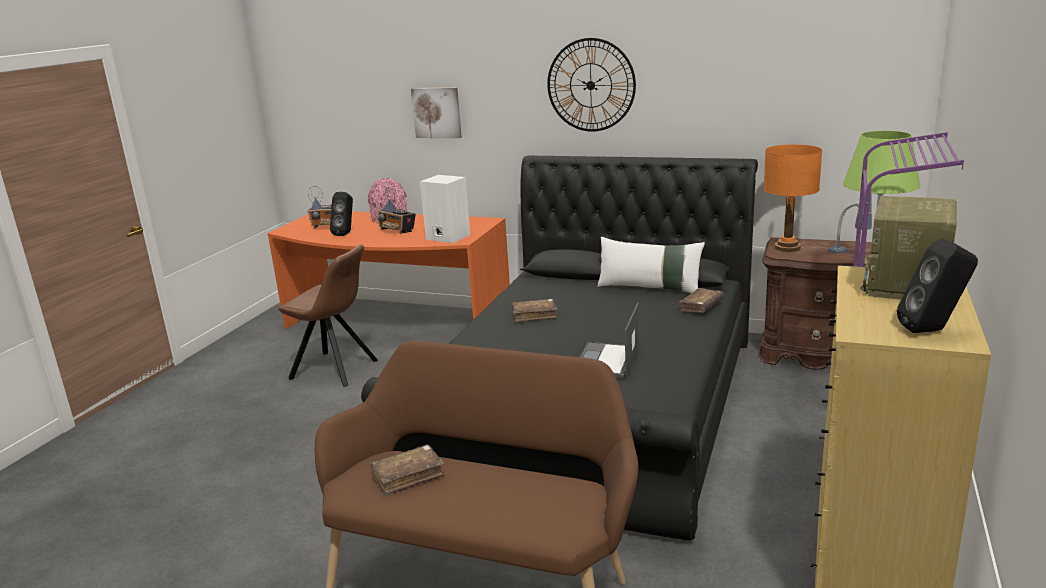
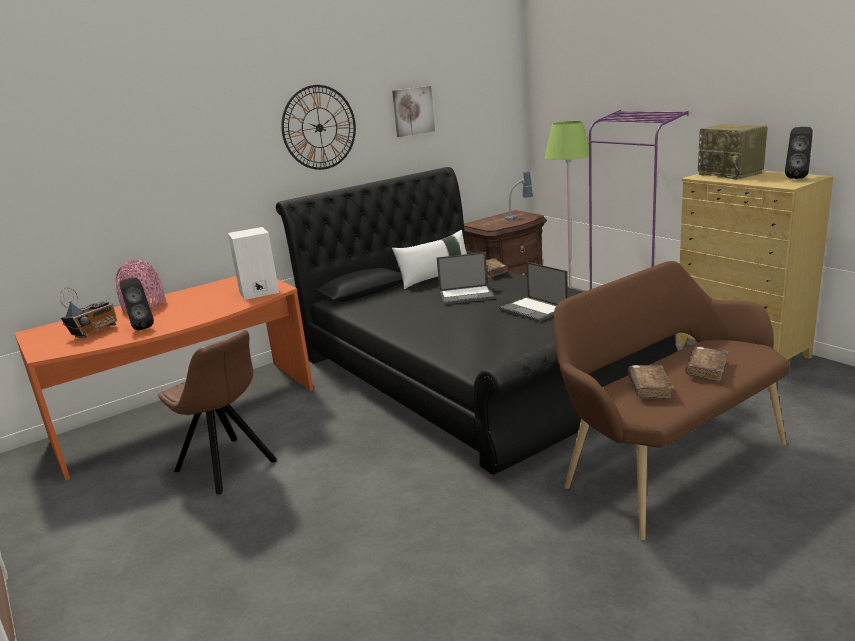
camera: 55 degrees left, 0 degrees up
brown chair [279,244,378,387] -> brown chair turned 75 degrees clockwise [158,330,277,495]
radio [377,187,416,234] -> none
picture [411,87,462,138] -> picture moved to [392,86,435,137]
brown book [512,299,557,323] -> brown book moved to [685,346,728,383]
orange table lamp [763,144,822,252] -> none
none -> laptop [437,252,495,305]

